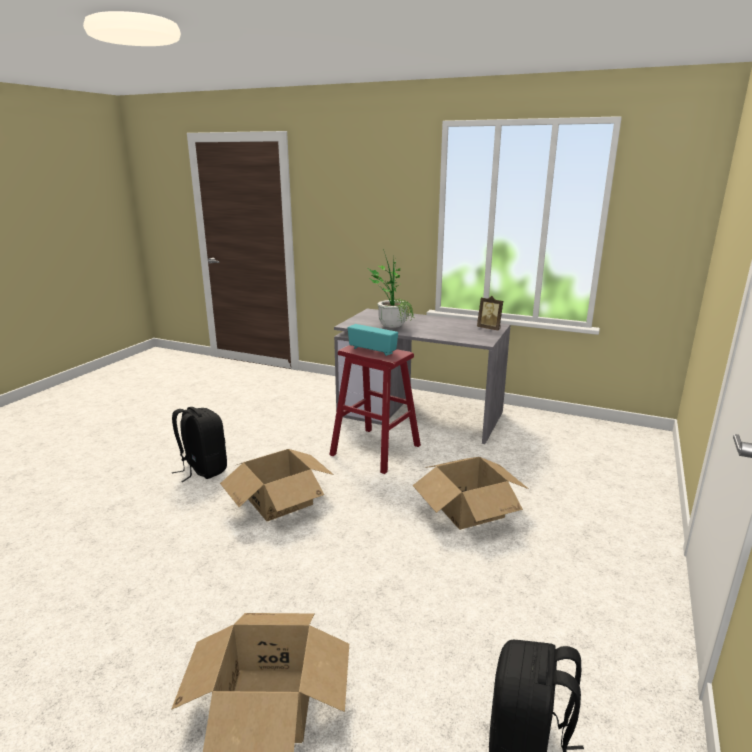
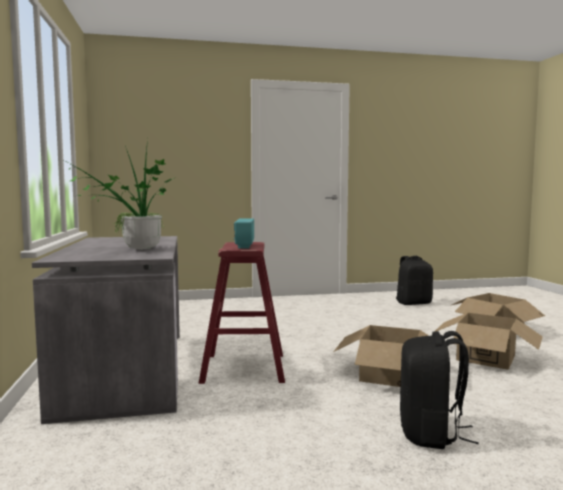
camera: 125 degrees left, 15 degrees down
cardboard box [413,457,528,530] -> cardboard box moved to [434,313,543,370]
picture frame [477,296,503,331] -> none

